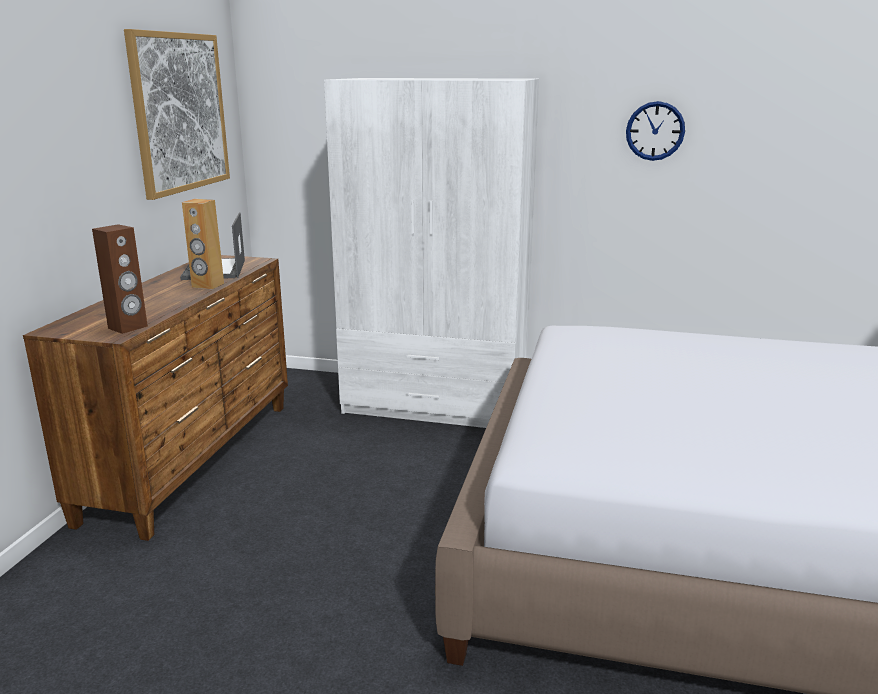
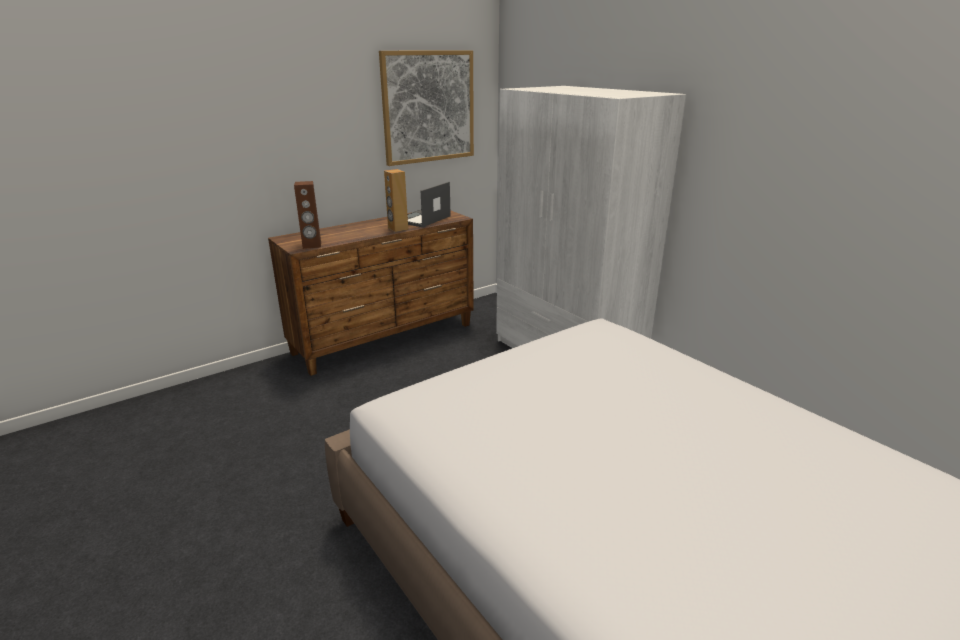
camera: 40 degrees right, 5 degrees up
wall clock [626,101,685,161] -> none

